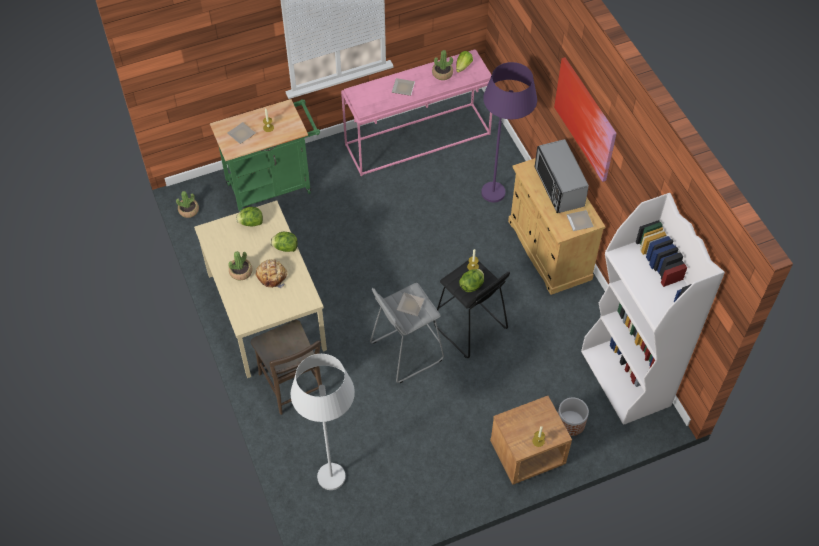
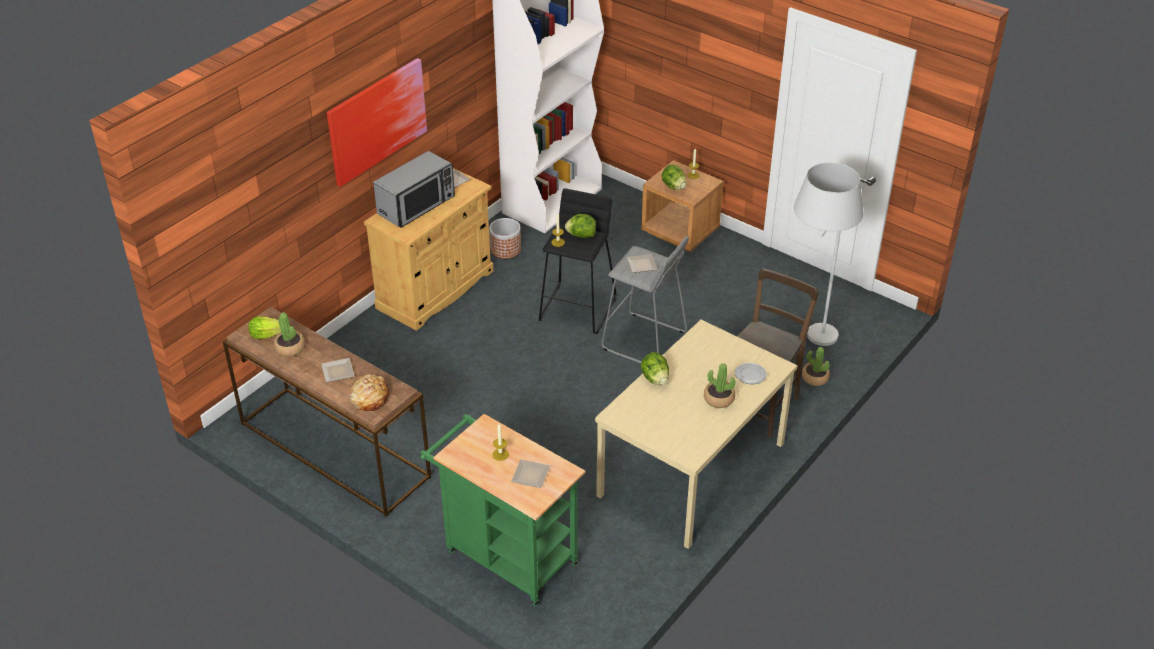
camera: 120 degrees left, 15 degrees down
potted plant [176,191,199,218] -> potted plant moved to [802,347,830,386]
lettuce [236,207,263,227] -> lettuce moved to [662,164,686,190]
bread [256,259,287,288] -> bread moved to [350,374,390,411]
pink console table [341,50,495,176] -> brown console table [223,307,431,517]
purple floor lamp [481,62,537,202] -> none
planter [558,398,589,436] -> planter moved to [489,218,521,259]
none -> plate [735,363,767,384]

